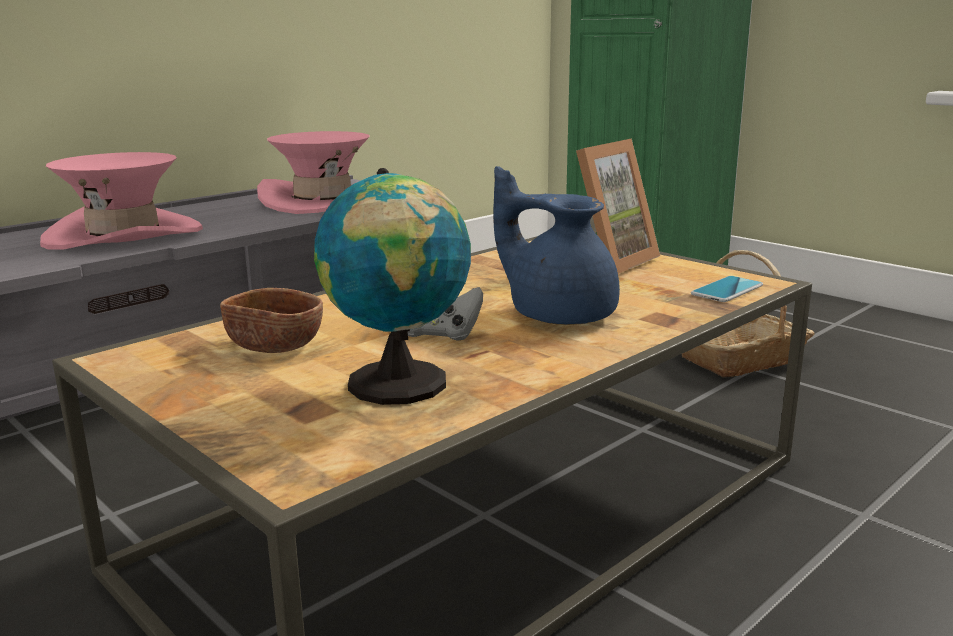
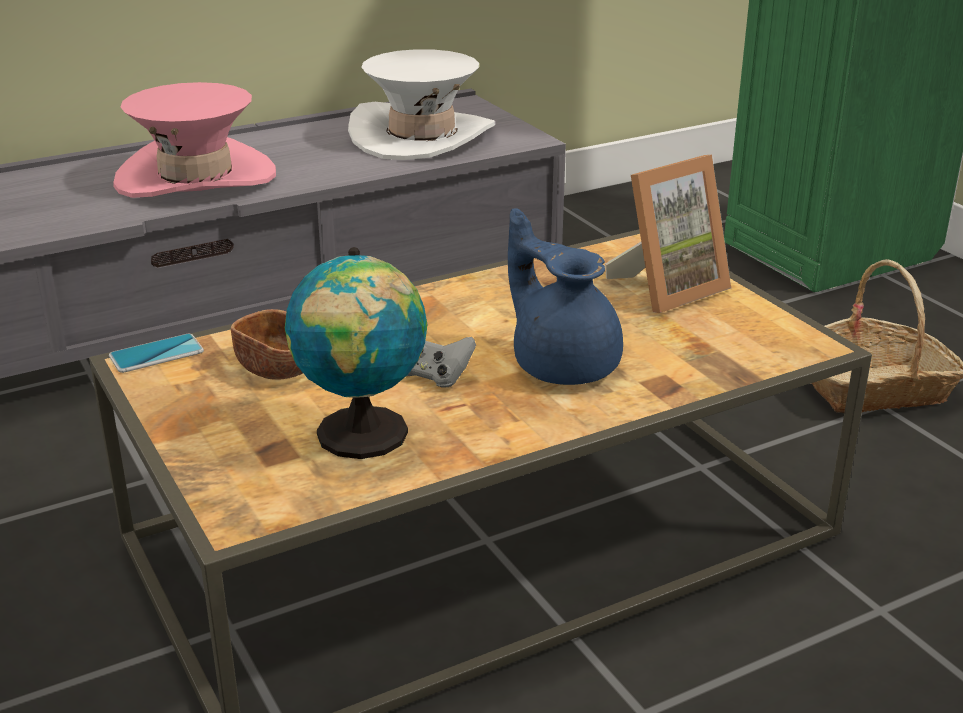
camera: 15 degrees right, 10 degrees up
pink hat [257,131,370,214] -> white hat [348,49,495,160]
phone [691,276,763,302] -> phone moved to [109,334,204,373]

